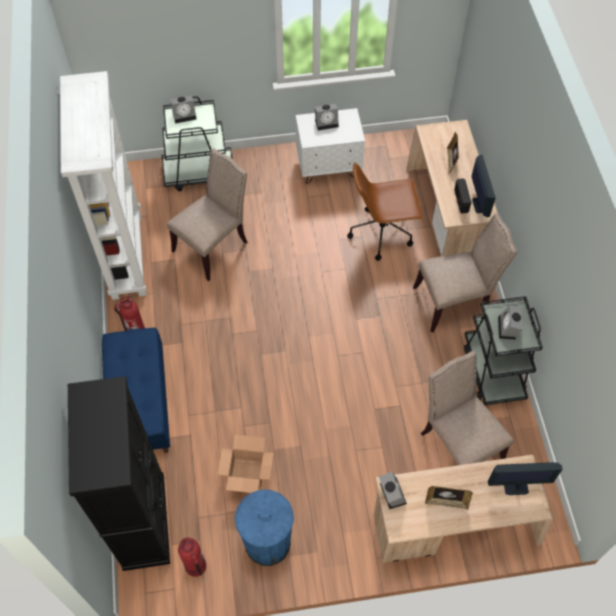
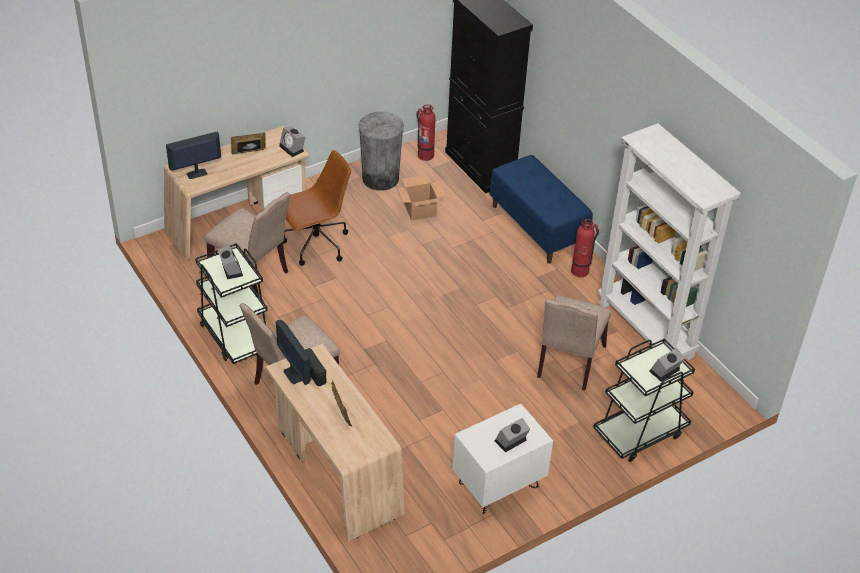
camera: 155 degrees right, 15 degrees down
blue trash can [235,490,294,566] -> grey trash can [358,112,404,191]
brown office chair [347,162,423,261] -> brown office chair moved to [283,150,351,266]

